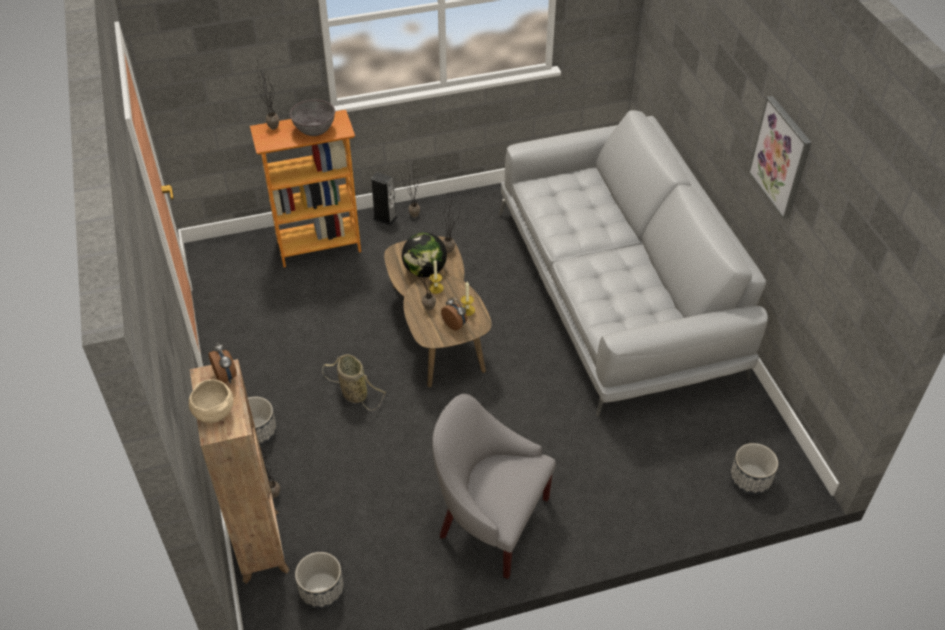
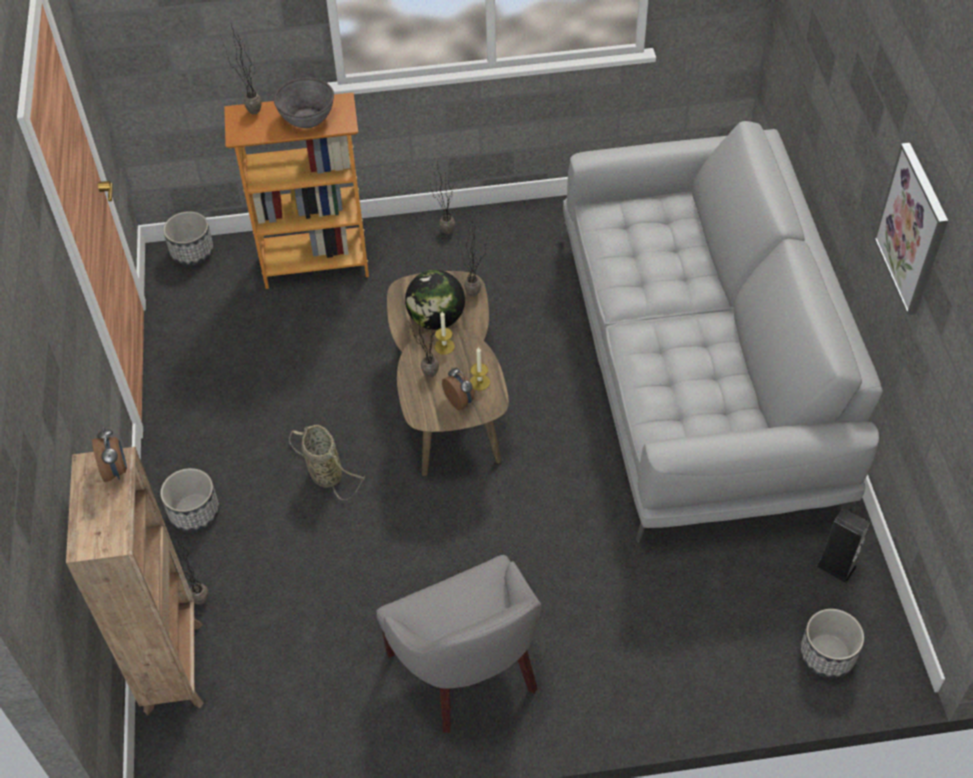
camera: 10 degrees right, 5 degrees up
beige bowl [189,379,233,423] -> none
planter [295,552,344,609] -> planter moved to [163,211,214,266]
speaker [371,172,398,225] -> speaker moved to [817,508,871,583]
grey armchair [432,394,556,579] -> grey armchair turned 150 degrees counterclockwise [376,555,541,733]

